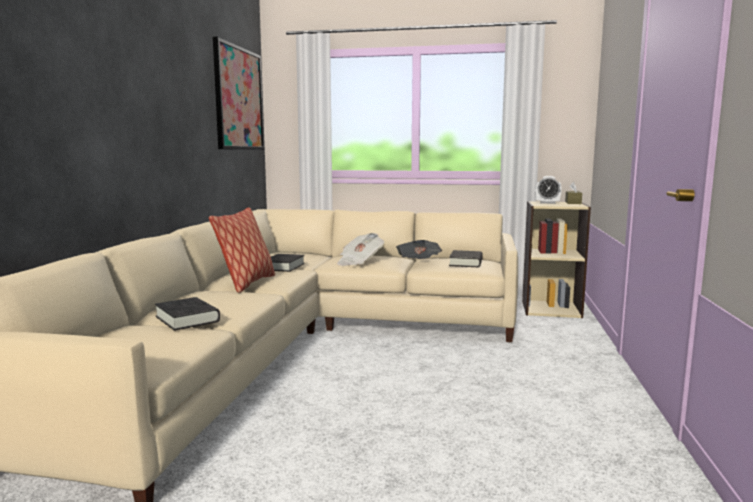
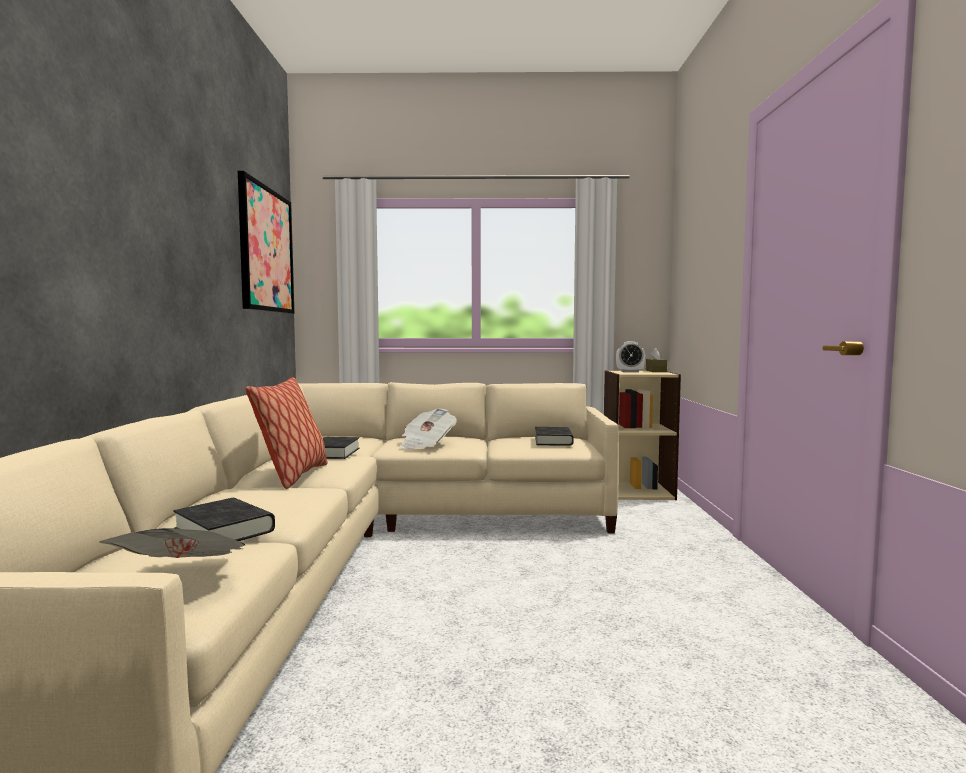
camera: 10 degrees left, 5 degrees down
newspaper [396,240,442,259] -> newspaper moved to [99,528,245,558]

